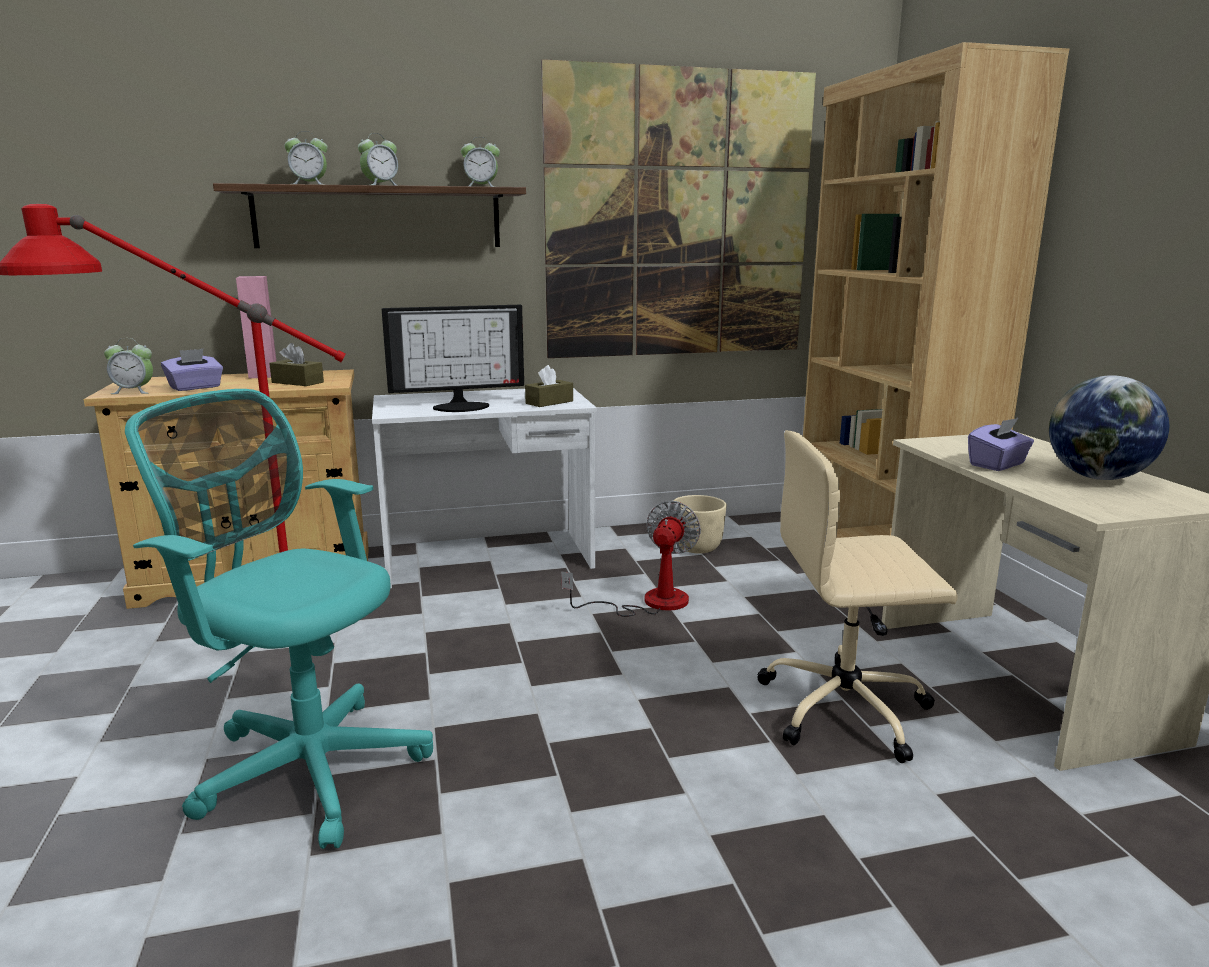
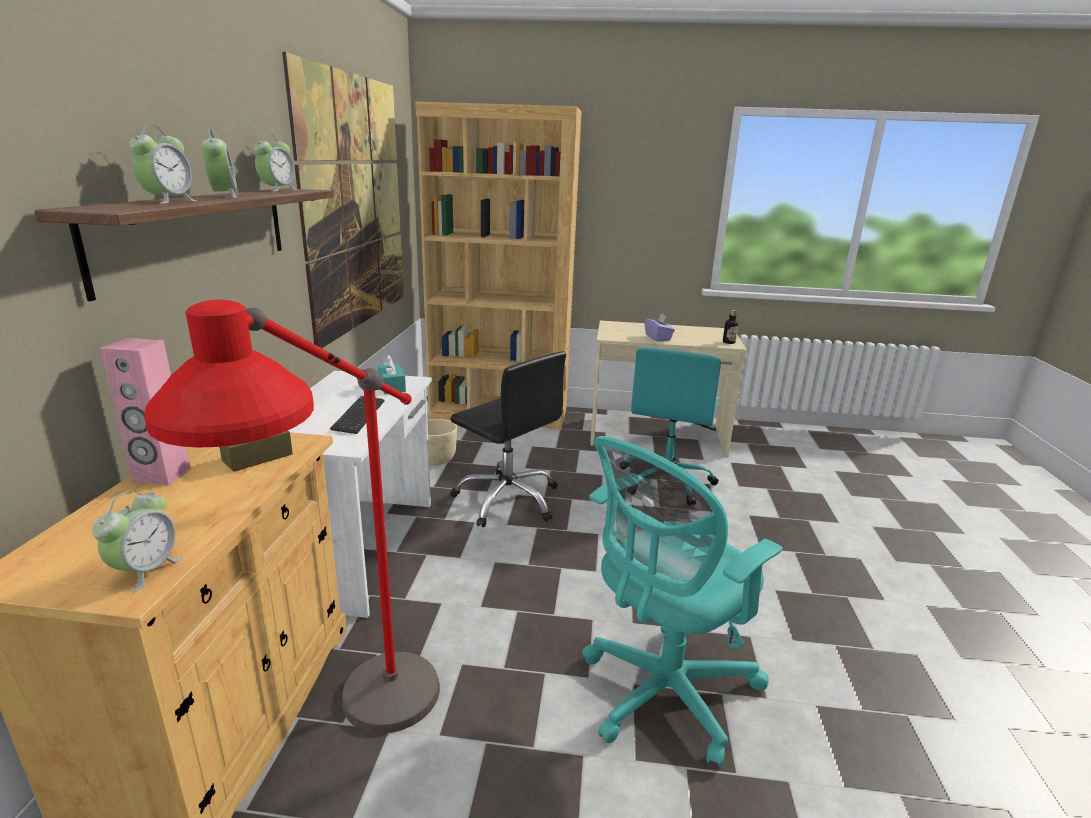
camera: 70 degrees left, 5 degrees up
purple tissue box [161,349,223,391] -> none
monitor [382,305,524,412] -> keyboard [330,396,384,434]
brown tissue box [525,365,573,407] -> turquoise tissue box [378,354,406,394]
fan [561,501,701,617] -> black office chair [451,351,566,527]
beige office chair [757,430,958,763] -> turquoise office chair [627,347,721,505]
globe [1049,375,1169,480] -> none
none -> bottle [723,310,738,344]

